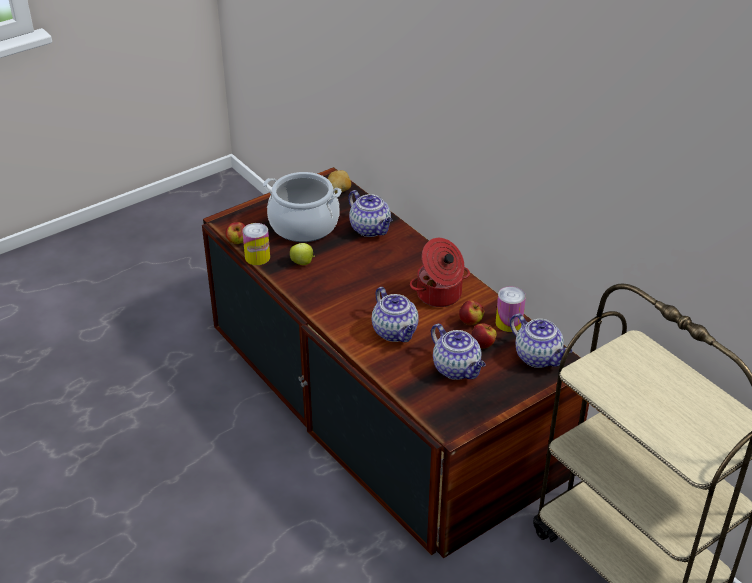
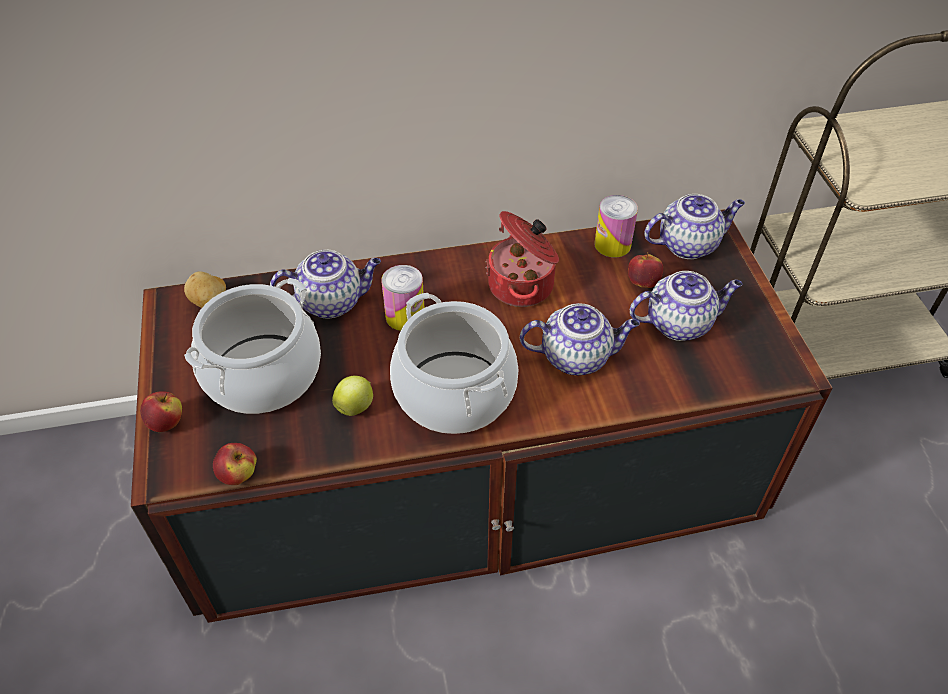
camera: 65 degrees left, 10 degrees up
can [242,223,270,265] -> can moved to [381,265,425,331]
apple [459,300,484,325] -> apple moved to [140,391,182,432]
none -> cooking pot [390,293,519,434]

